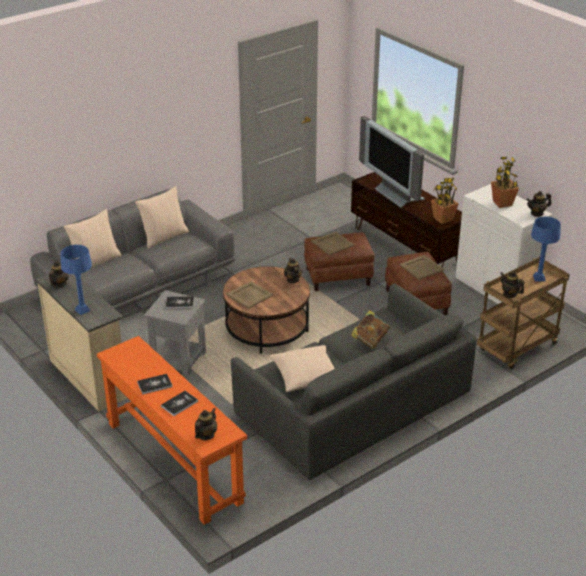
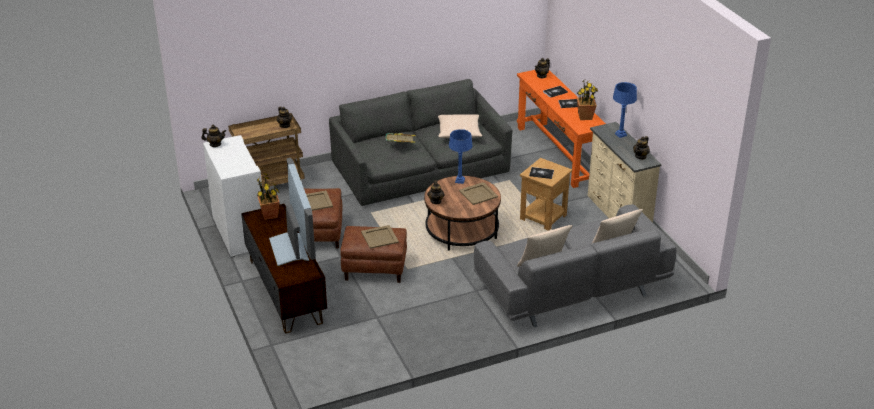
camera: 165 degrees left, 0 degrees up
grey side table [144,290,206,376] -> brown side table [520,158,572,231]
potted plant [491,156,519,208] -> potted plant moved to [577,79,598,120]
blue table lamp [531,217,561,282] -> blue table lamp moved to [449,129,472,184]

